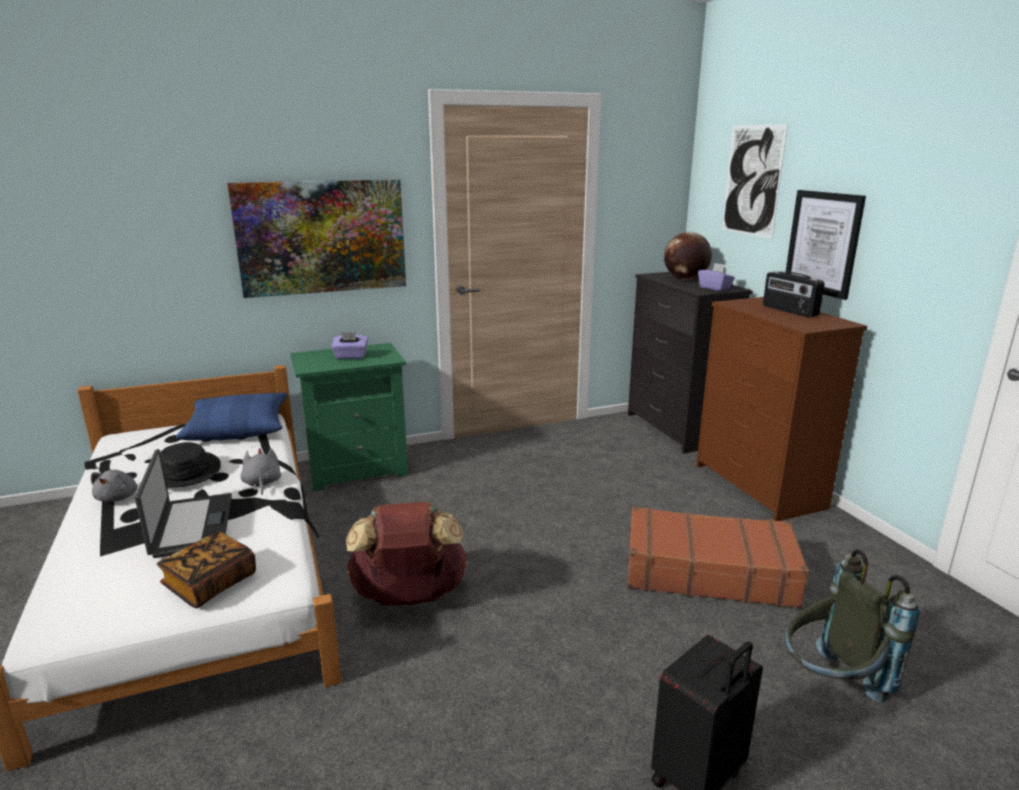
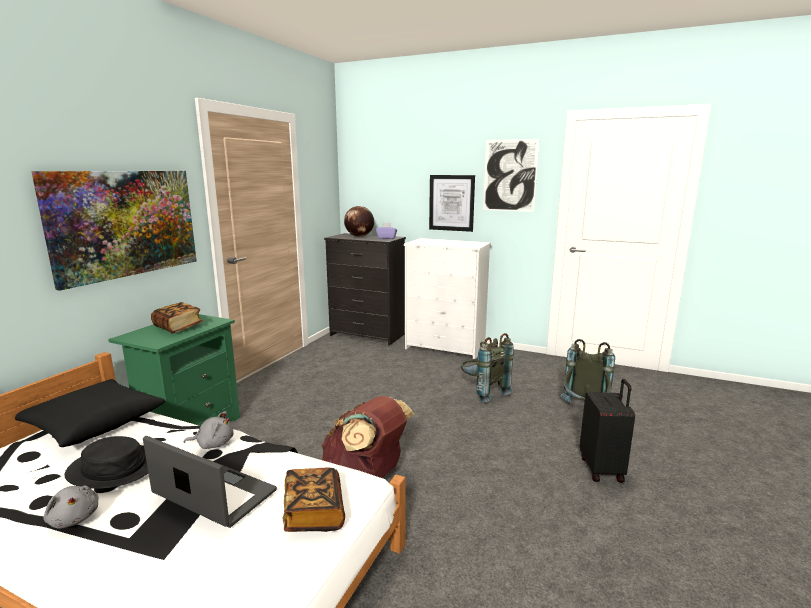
camera: 45 degrees left, 5 degrees down
blue pillow [176,393,288,441] -> black pillow [15,379,165,447]
grey plush toy [240,448,281,495] -> grey plush toy turned 150 degrees clockwise [184,411,234,449]
purple tissue box [331,332,368,359] -> book [151,302,203,334]
brown suitcase [627,507,809,609] -> grey backpack [460,333,514,403]
brown dresser [696,297,867,521] -> white dresser [404,238,491,359]
picture [722,124,788,239] -> picture moved to [483,139,539,212]
radio [763,271,825,317] -> none

